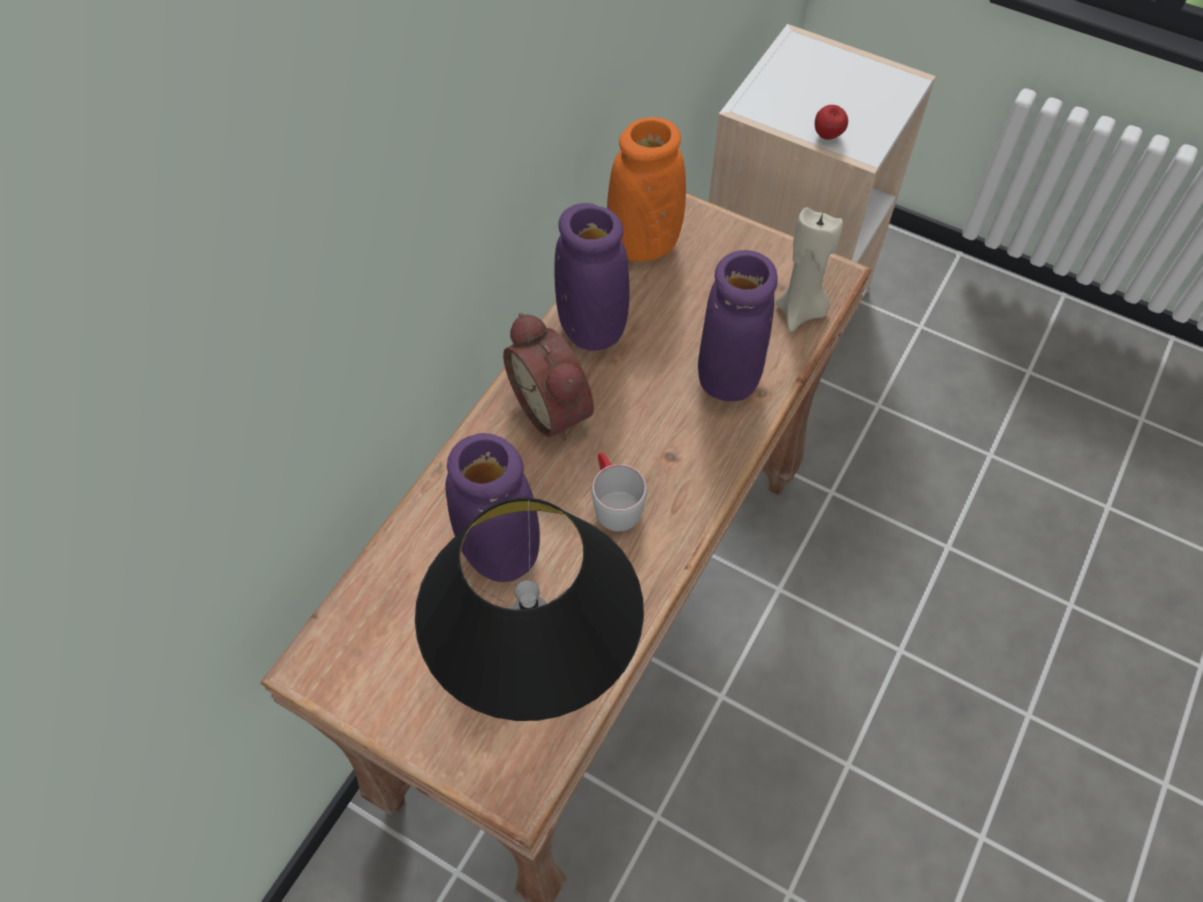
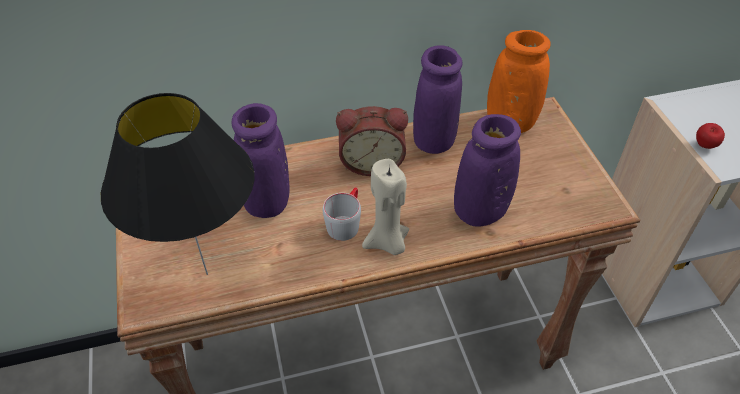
camera: 45 degrees right, 10 degrees down
alarm clock [503,313,594,441] -> alarm clock turned 105 degrees counterclockwise [336,106,408,176]
beige candle [776,207,843,332] -> beige candle moved to [362,159,409,255]

